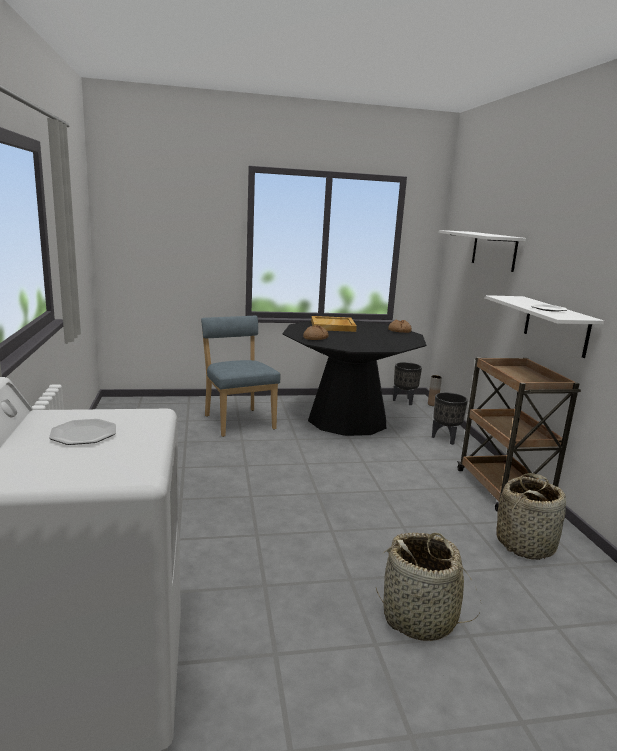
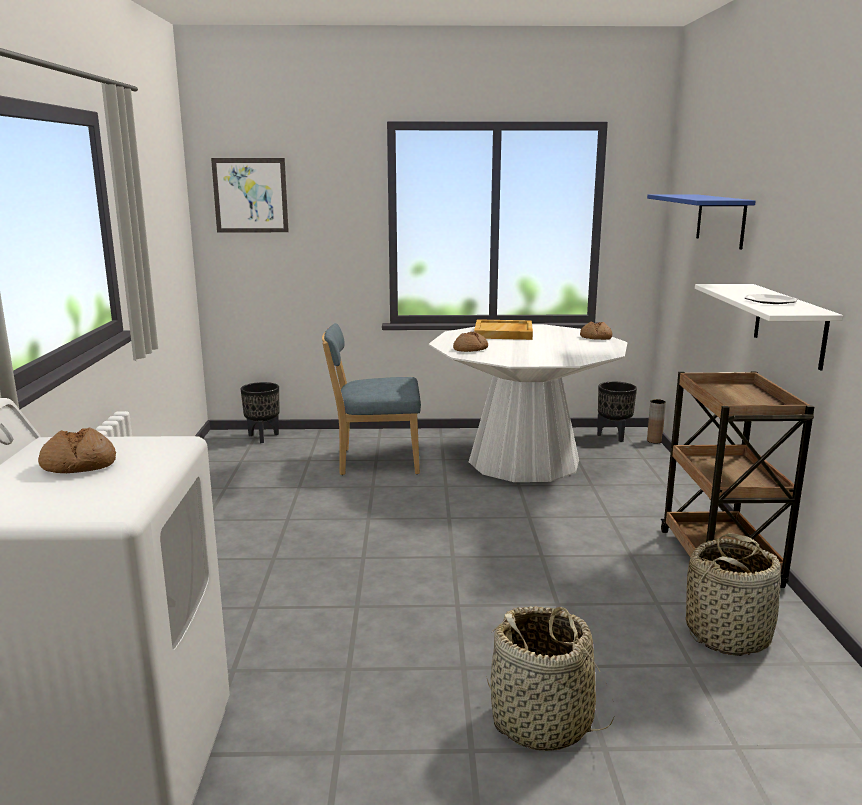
camera: 10 degrees right, 0 degrees up
plate [49,419,116,445] -> bread [38,428,116,473]
blue chair [201,316,280,437] -> blue chair turned 75 degrees counterclockwise [322,323,421,475]
black dining table [282,320,426,436] -> white dining table [429,324,627,482]
black planter [432,392,468,445] -> black planter moved to [241,382,279,443]
white shelf [439,230,526,272] -> blue shelf [647,194,756,250]
none -> picture [211,158,289,232]

